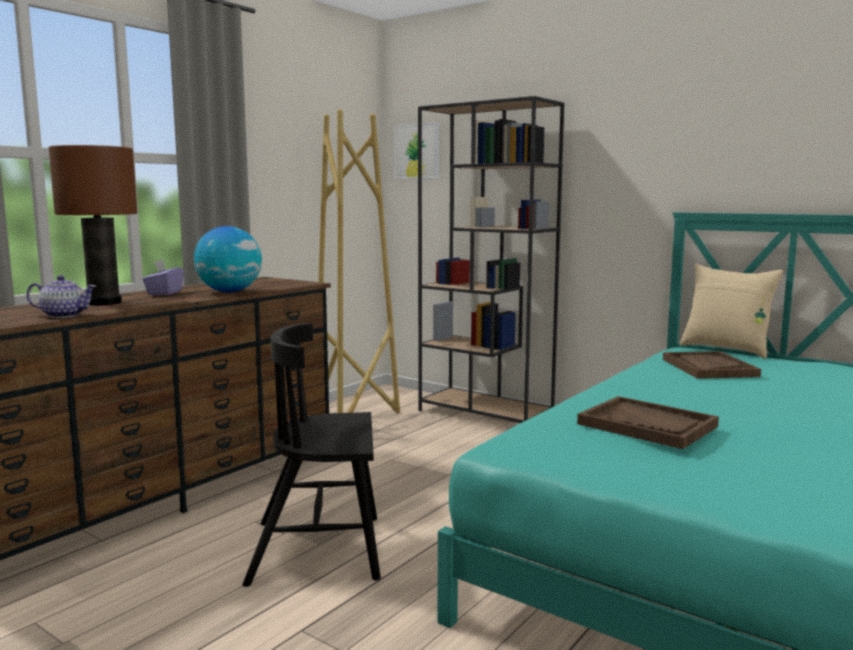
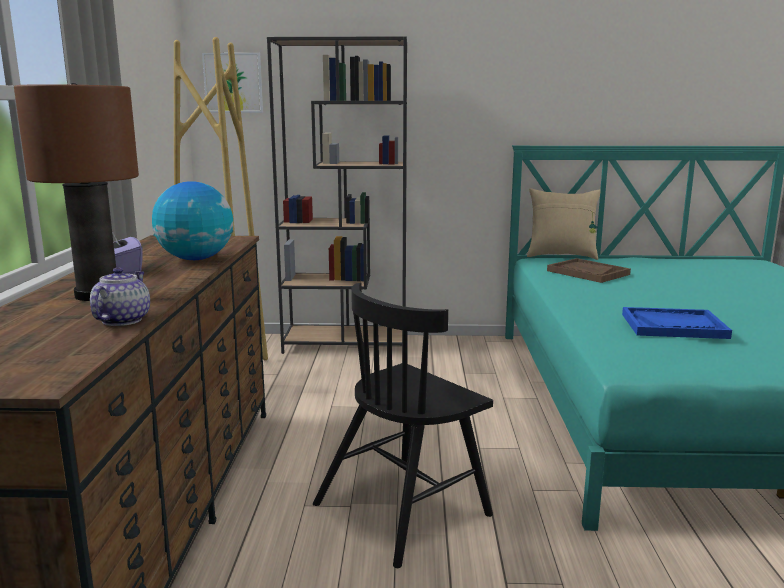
camera: 35 degrees left, 5 degrees up
teapot [27,275,96,318] -> teapot turned 45 degrees counterclockwise [90,267,150,326]
brown tray [577,396,719,449] -> blue tray [622,307,732,339]

